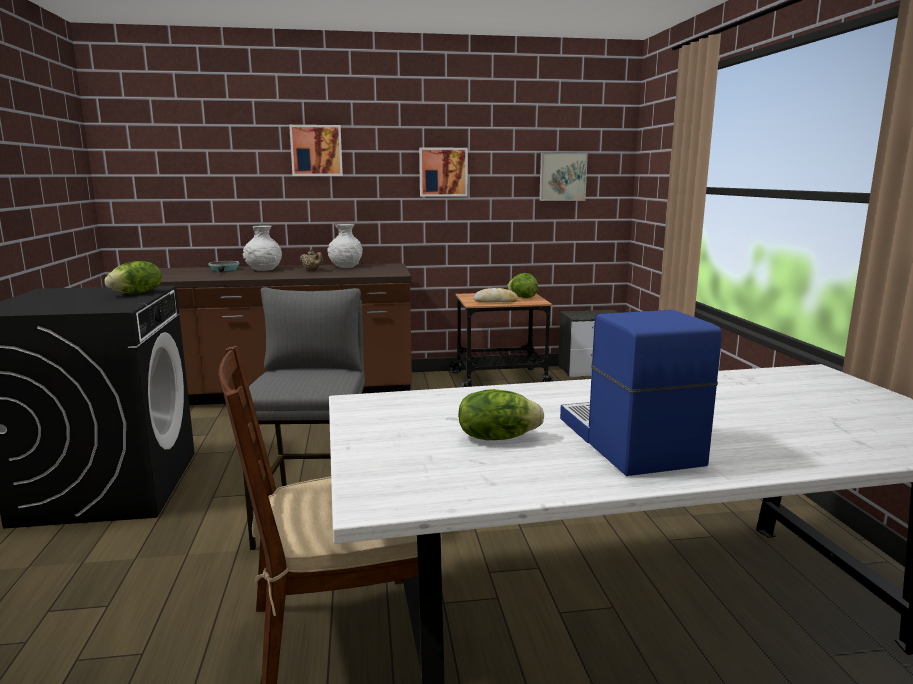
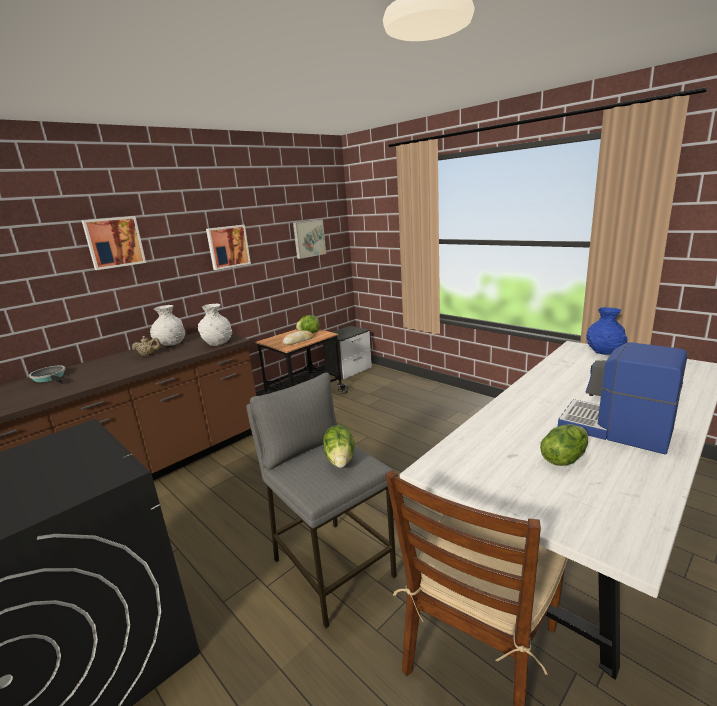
camera: 35 degrees left, 5 degrees up
lettuce [104,261,162,294] -> lettuce moved to [323,425,355,468]
white vase [243,225,282,271] -> white vase moved to [198,304,232,346]
none -> blue vase [586,307,628,355]

